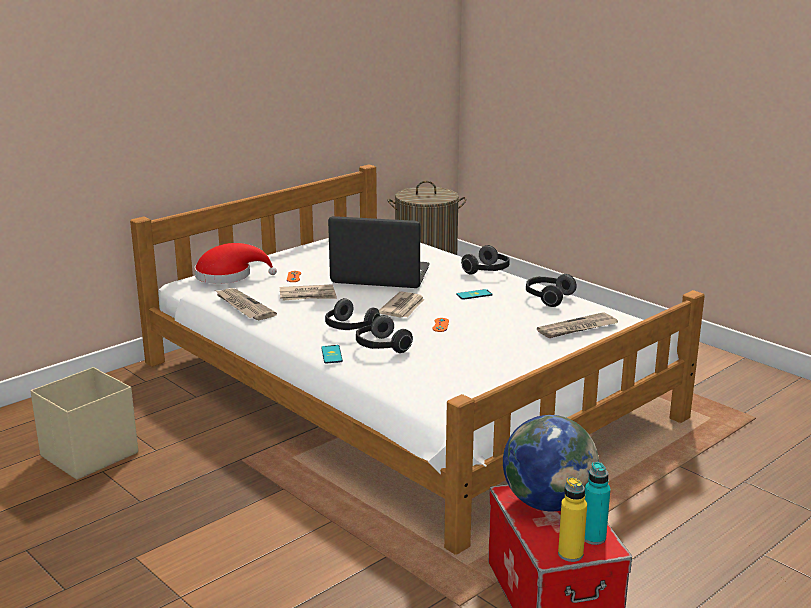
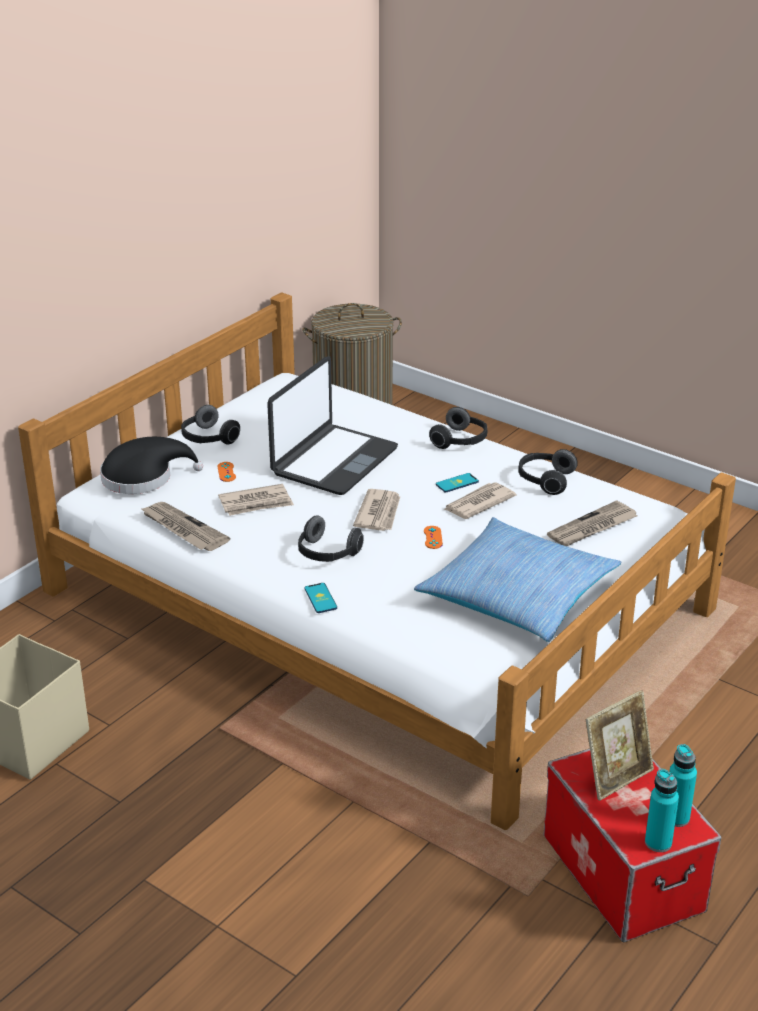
camera: 10 degrees left, 10 degrees up
red hat [195,243,277,284] -> black hat [100,437,203,494]
laptop [328,216,430,288] -> laptop turned 120 degrees clockwise [267,356,398,495]
headphones [356,315,413,353] -> headphones moved to [181,405,240,444]
globe [503,415,599,511] -> picture frame [586,690,654,801]
yellow bottle [558,477,587,562] -> turquoise bottle [645,769,679,852]
none -> pillow [414,517,621,642]
none -> newspaper [444,482,516,519]

